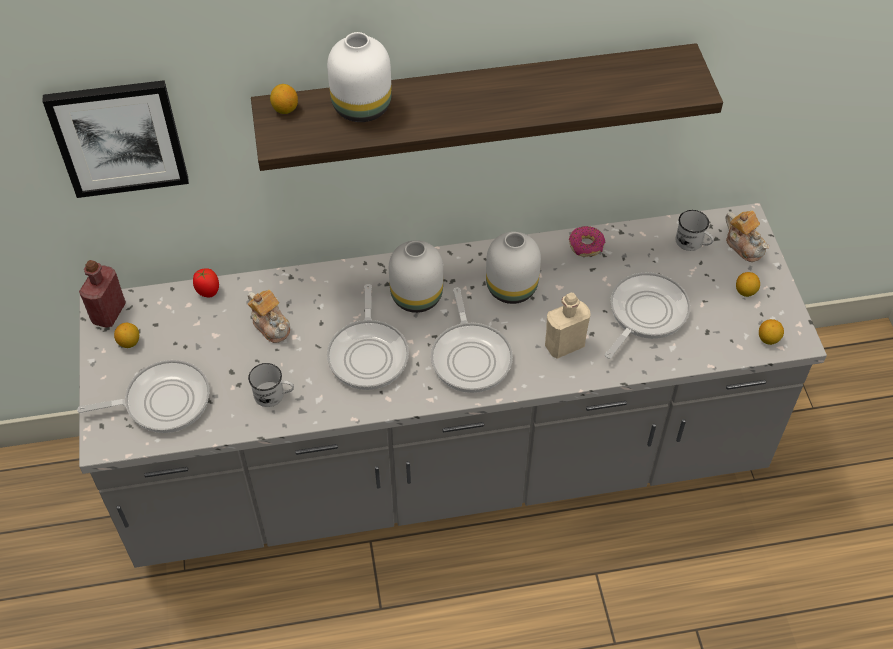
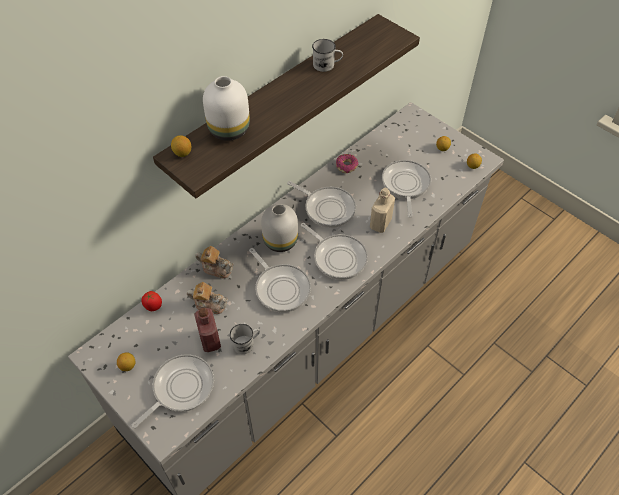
camera: 35 degrees left, 0 degrees up
picture [43,80,189,198] -> none
red bottle [79,260,126,328] -> red bottle moved to [194,308,221,352]
white vase [486,232,541,304] -> frying pan [287,181,356,228]
white mug [676,210,714,251] -> white mug moved to [312,39,343,72]
teapot [725,211,769,262] -> teapot moved to [195,246,233,278]

